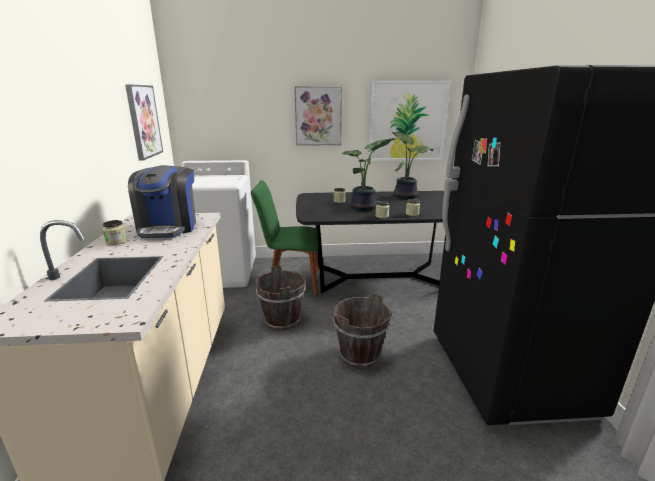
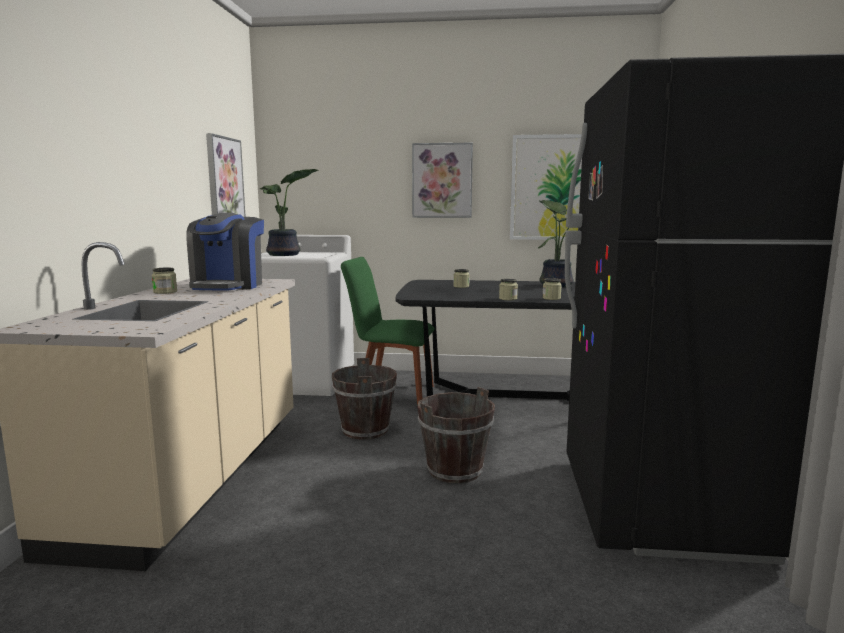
camera: 10 degrees right, 10 degrees down
potted plant [341,138,395,211] -> potted plant moved to [260,169,318,256]

